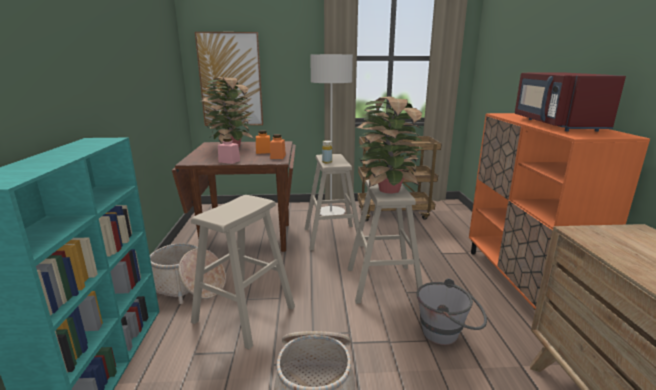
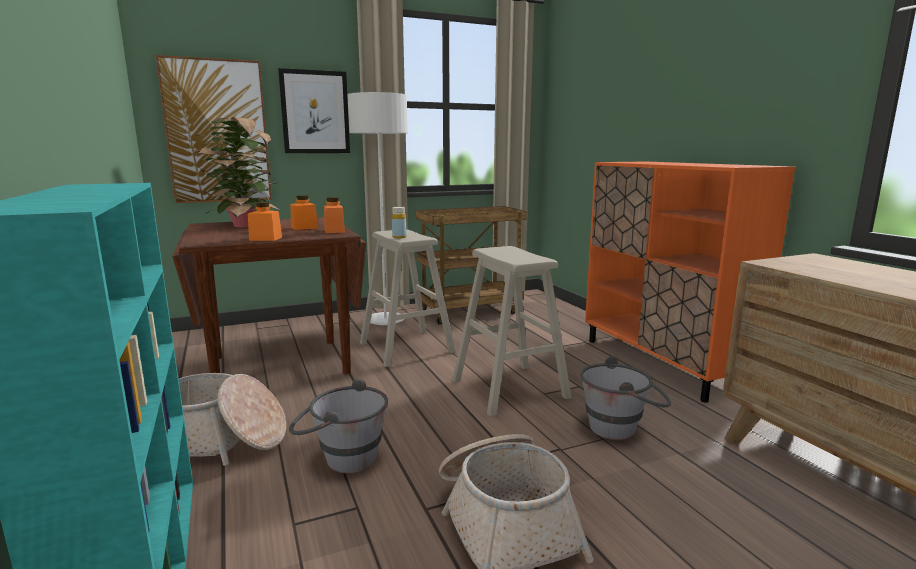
camera: 20 degrees left, 5 degrees down
beige stool [191,195,295,350] -> grey bucket [289,378,388,473]
pink jar [218,137,240,164] -> orange jar [248,202,282,241]
potted plant [355,96,423,194] -> none
red microwave [515,72,626,132] -> none
none -> picture [278,68,350,153]

